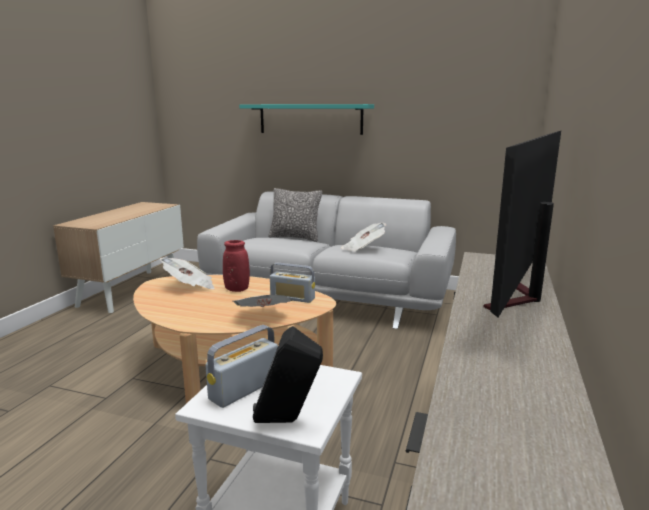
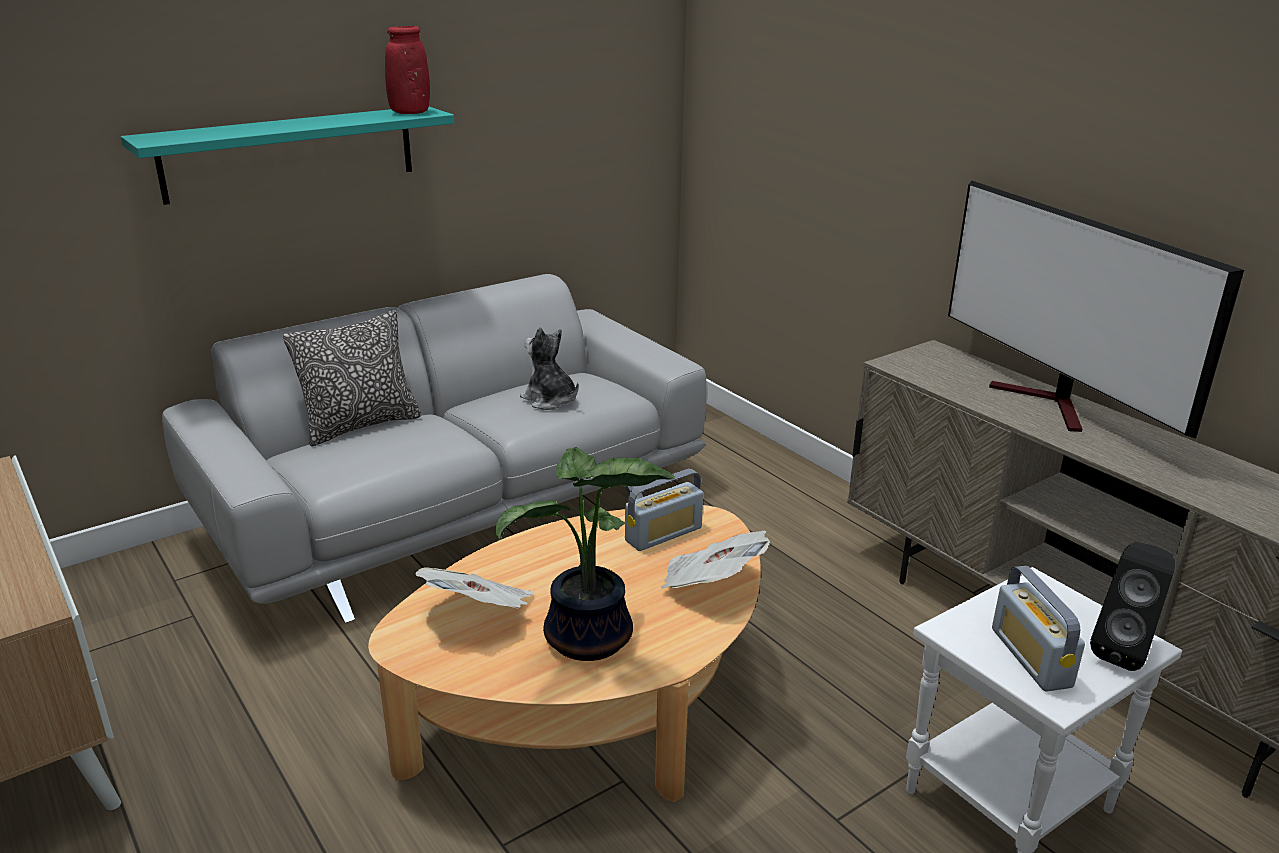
camera: 55 degrees left, 10 degrees up
red vase [223,240,250,292] -> red vase moved to [385,26,430,114]
newspaper [341,223,386,252] -> plush toy [520,327,579,410]
none -> potted plant [495,447,675,661]

